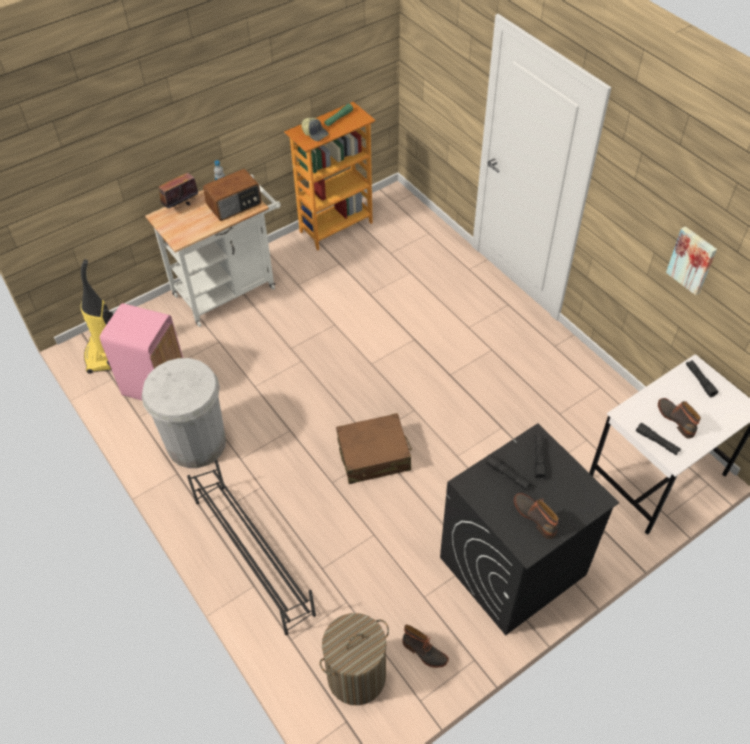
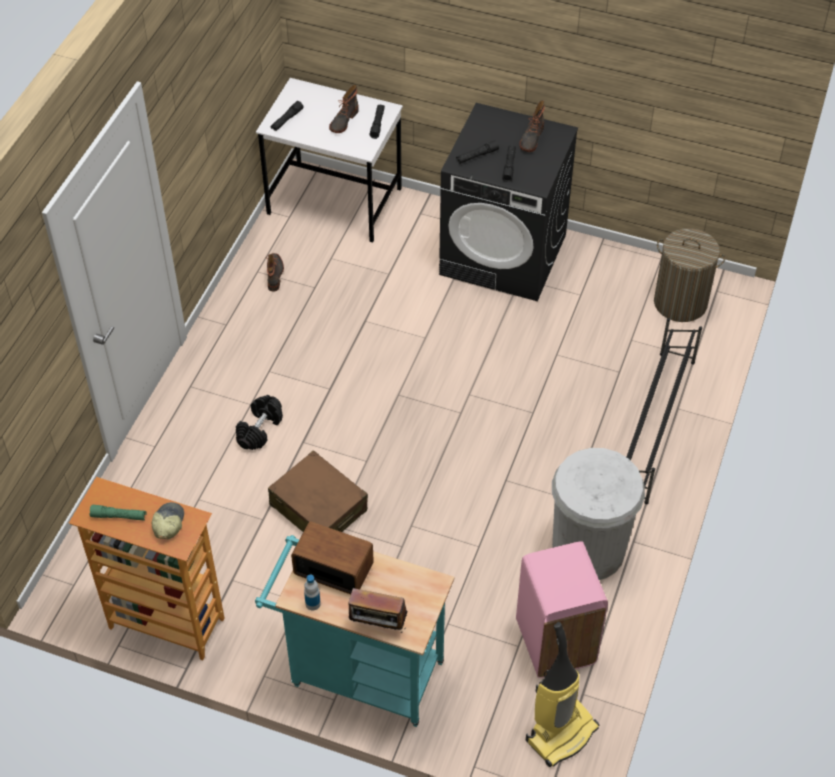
camera: 125 degrees left, 0 degrees up
white cart [145,174,281,327] -> turquoise cart [255,535,454,727]
brown suitcase [336,413,412,484] -> brown suitcase moved to [268,450,368,532]
boot [402,625,449,668] -> boot moved to [266,253,284,292]
picture [666,226,717,295] -> none
none -> black dumbbell [236,395,283,450]

